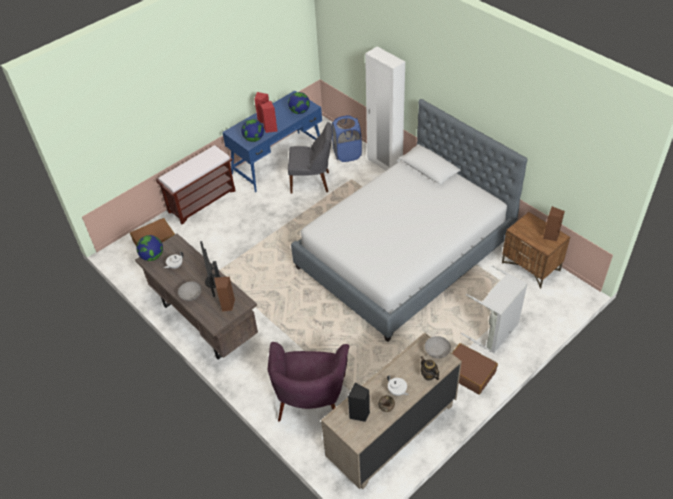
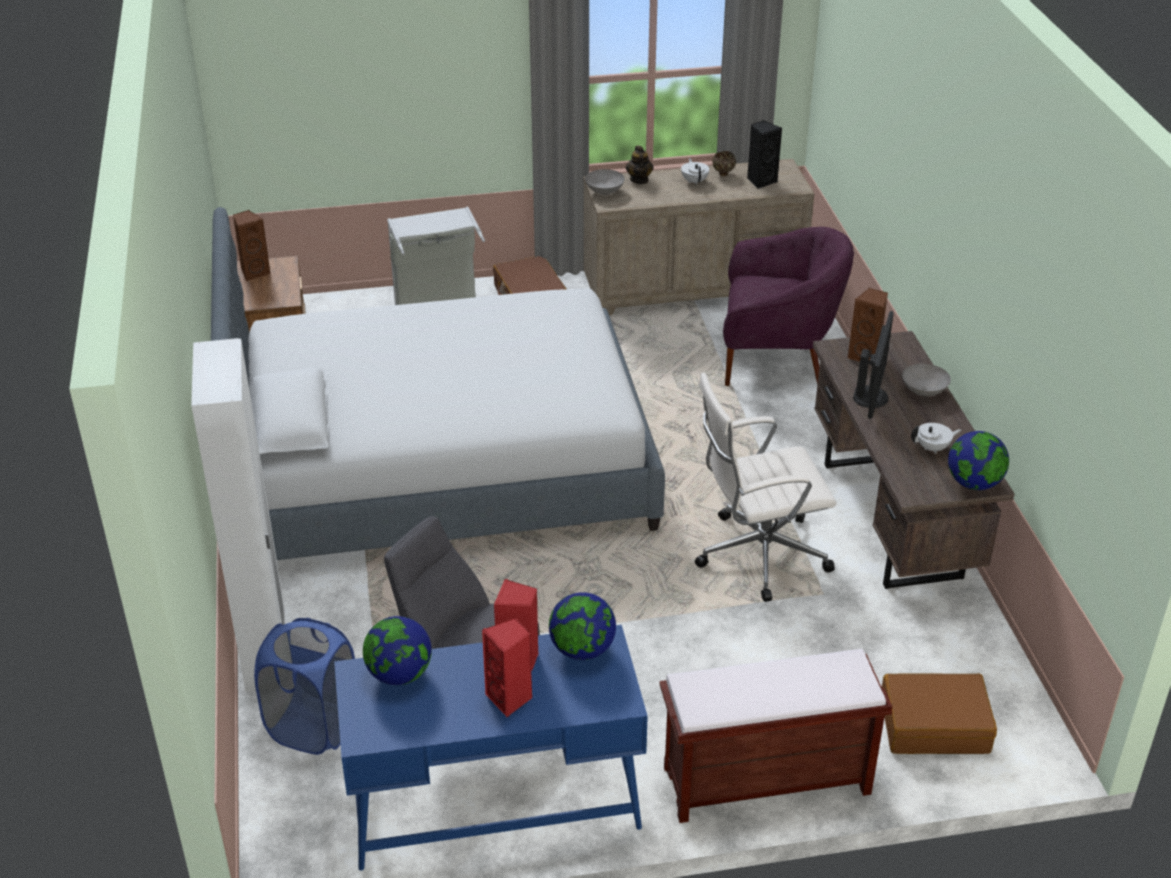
camera: 150 degrees left, 10 degrees down
purple armchair [268,342,349,422] -> purple armchair turned 60 degrees clockwise [723,227,854,386]
none -> white office chair [695,372,836,602]

